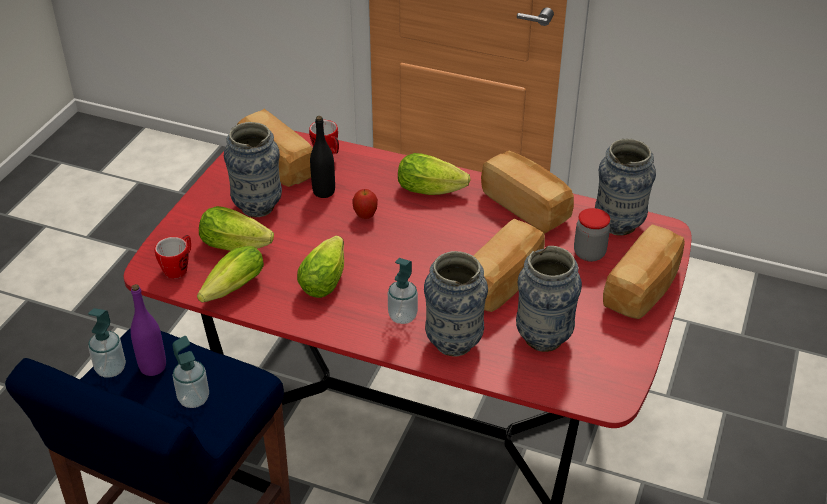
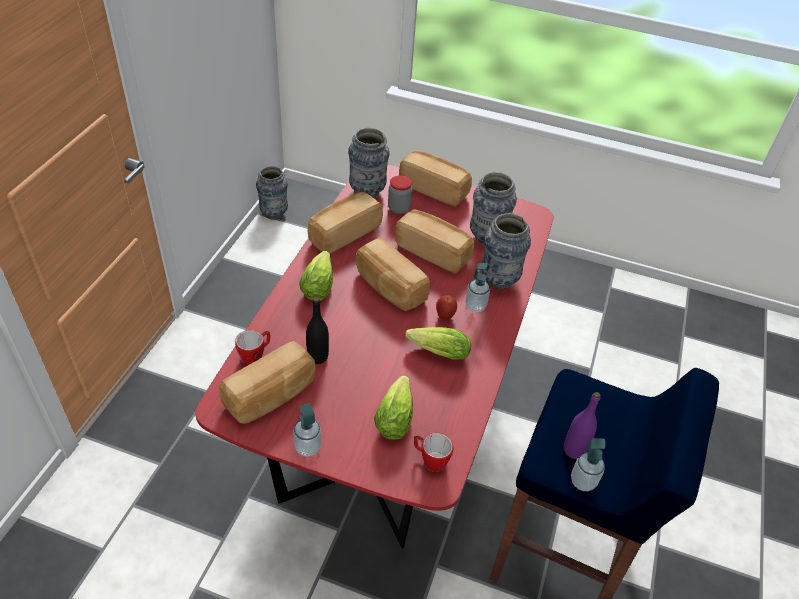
camera: 95 degrees left, 5 degrees up
soap dispenser [172,336,209,408] -> soap dispenser moved to [293,403,321,457]
lettuce [197,246,264,303] -> none
vase [224,122,282,217] -> vase moved to [256,166,288,220]
apple [352,189,378,219] -> apple moved to [436,295,457,320]
none -> bread [356,237,430,311]

